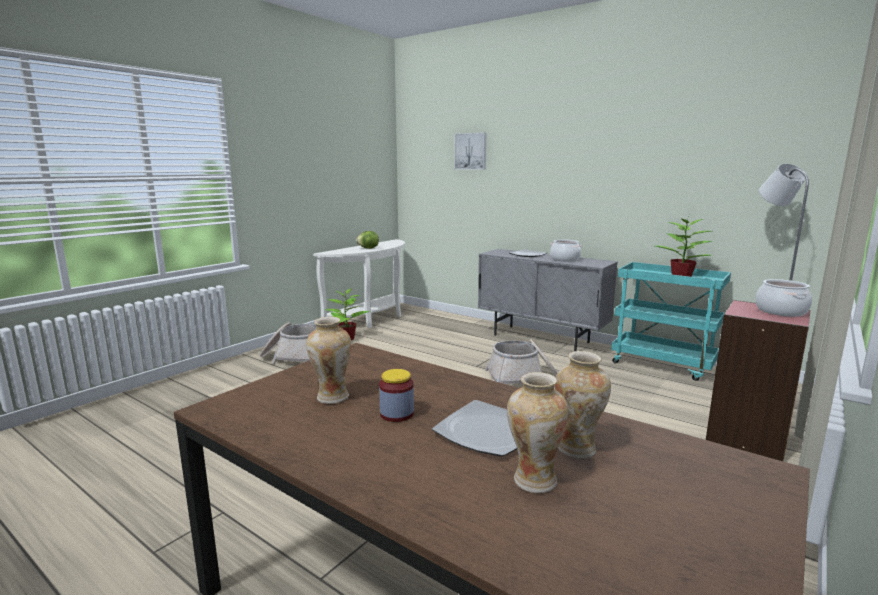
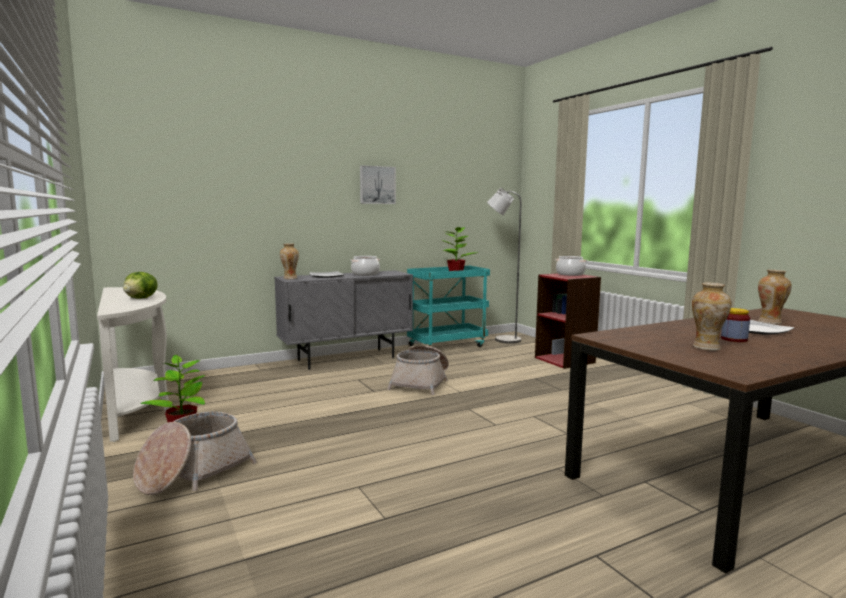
camera: 65 degrees left, 5 degrees down
picture [454,133,486,170] -> picture moved to [360,165,396,204]
vase [507,372,569,493] -> vase moved to [280,243,299,279]

